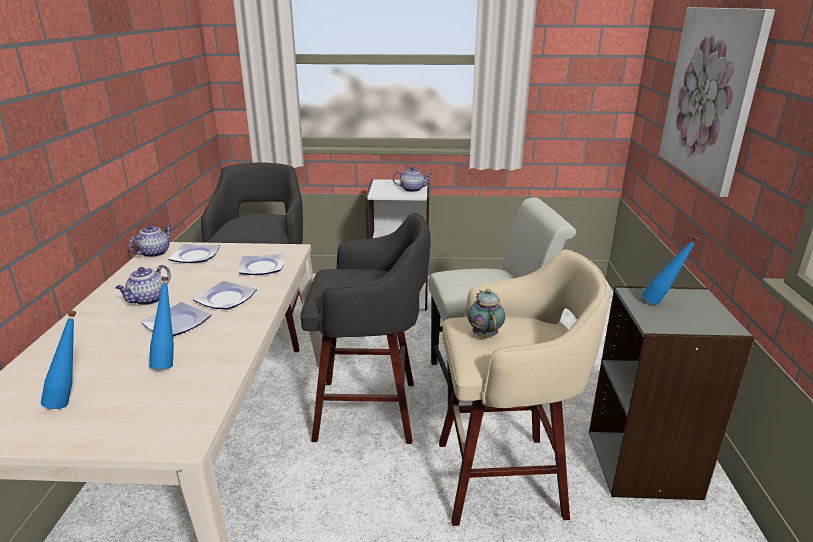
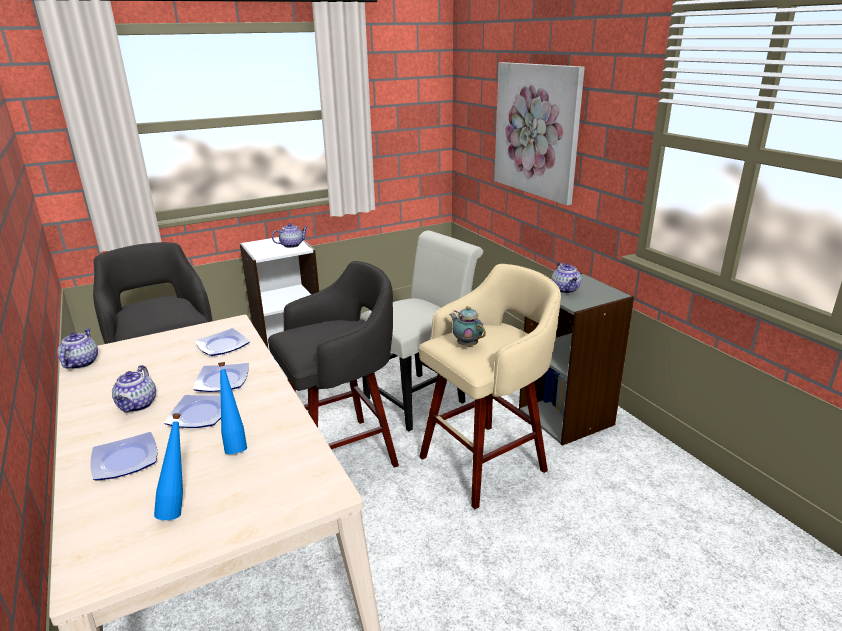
camera: 30 degrees left, 0 degrees up
plate [168,244,220,263] -> plate moved to [90,432,157,481]
blue bottle [642,236,699,305] -> teapot [551,262,581,294]

